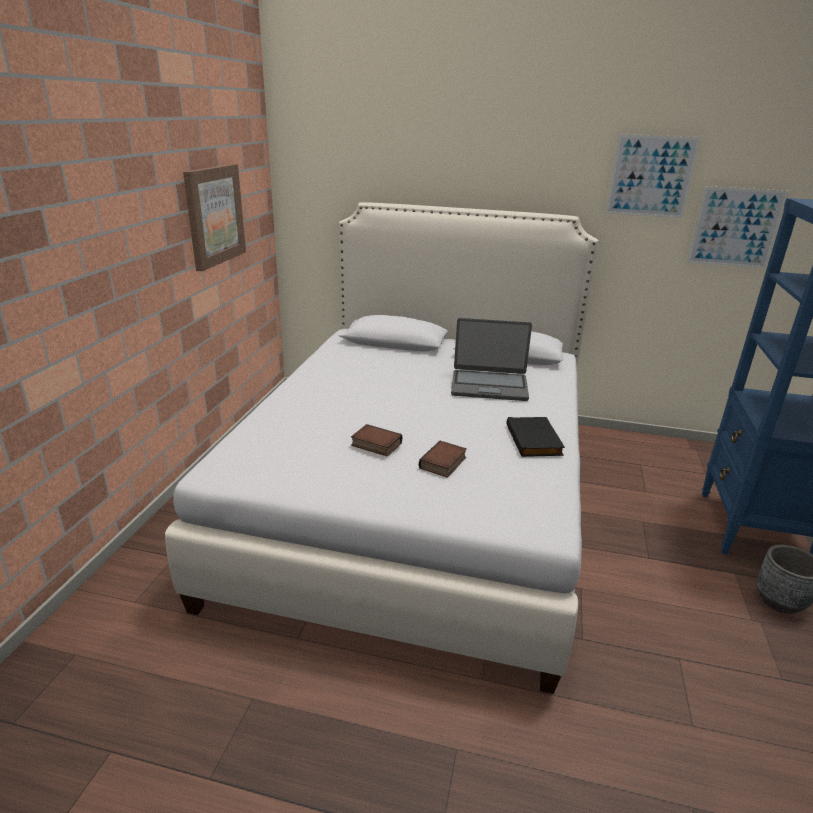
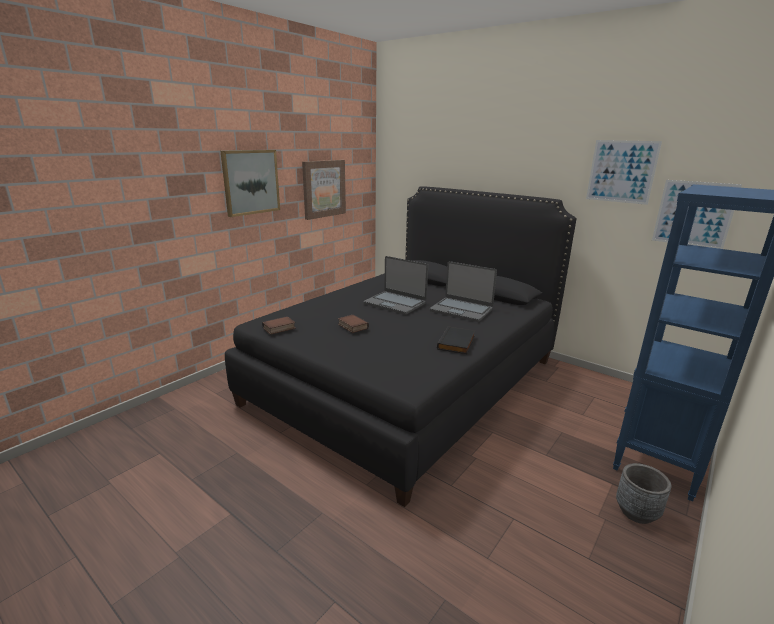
camera: 25 degrees right, 5 degrees down
white bed [165,202,599,694] -> black bed [225,186,577,507]
book [419,441,467,478] -> book moved to [262,316,296,335]
none -> picture [220,150,280,217]
none -> laptop [364,256,428,315]

